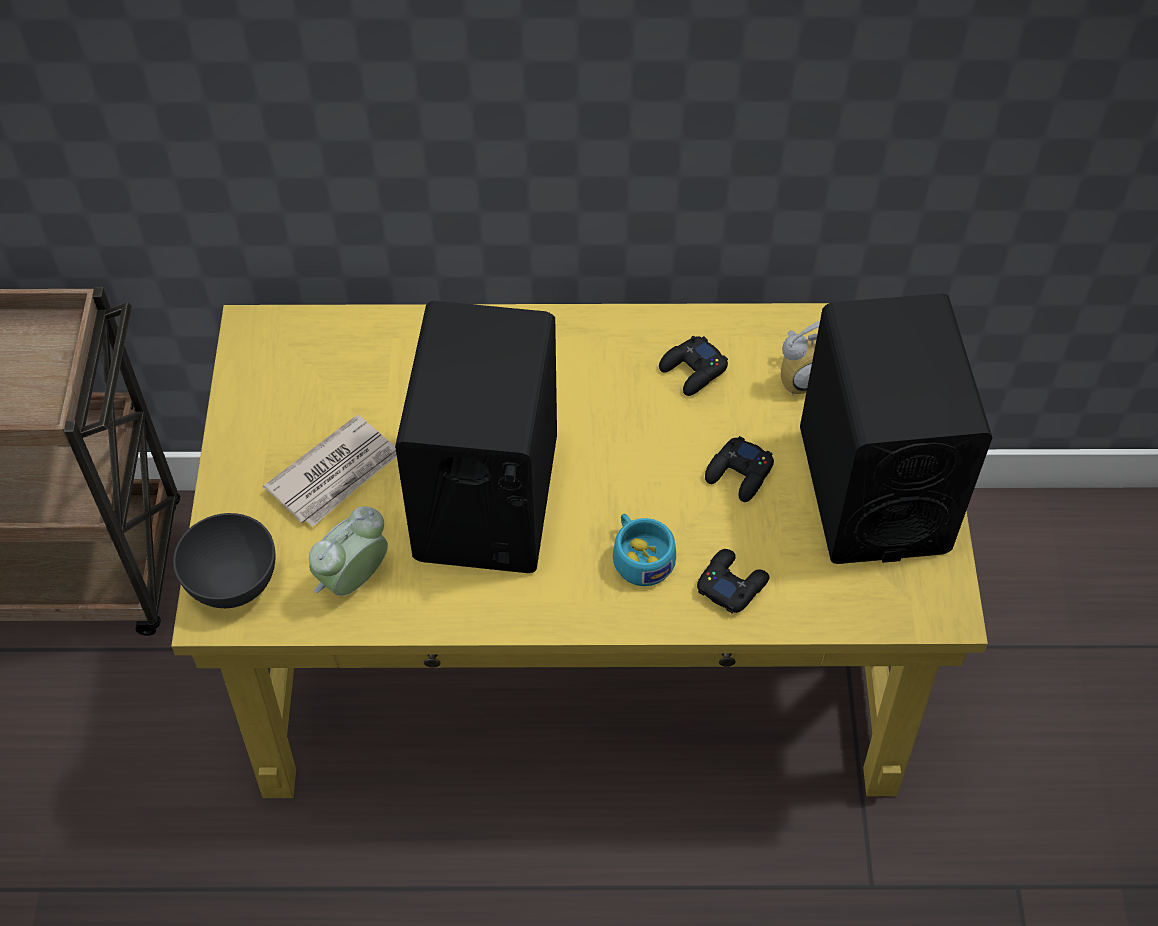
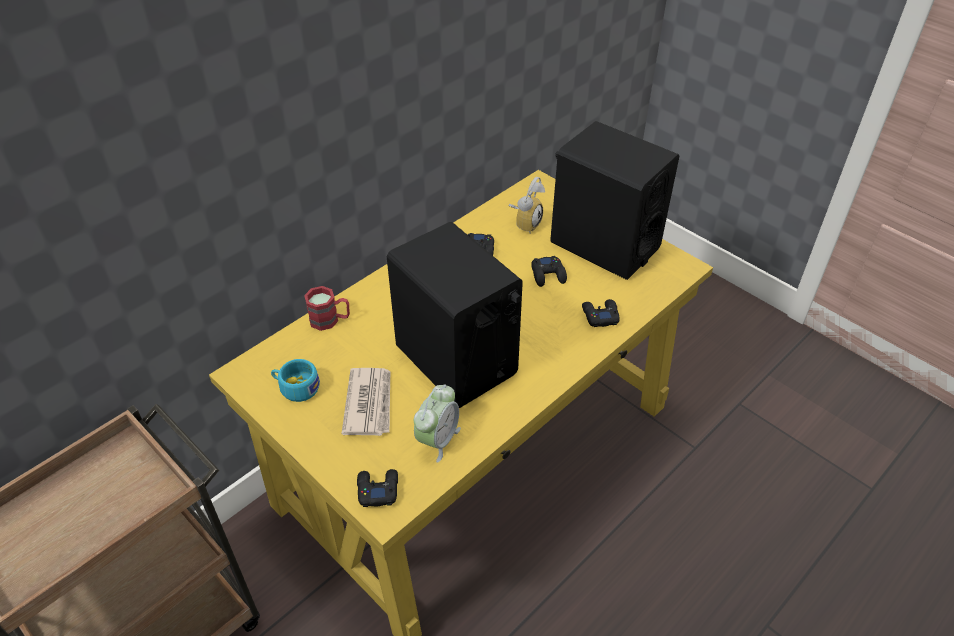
camera: 45 degrees left, 10 degrees down
grey bowl [173,513,275,608] -> black game controller [357,469,398,507]
alarm clock [309,506,388,596] -> alarm clock turned 150 degrees counterclockwise [414,384,461,463]
turquoise cup [613,514,676,586] -> turquoise cup moved to [271,359,320,402]
none -> red mug [304,286,350,331]

